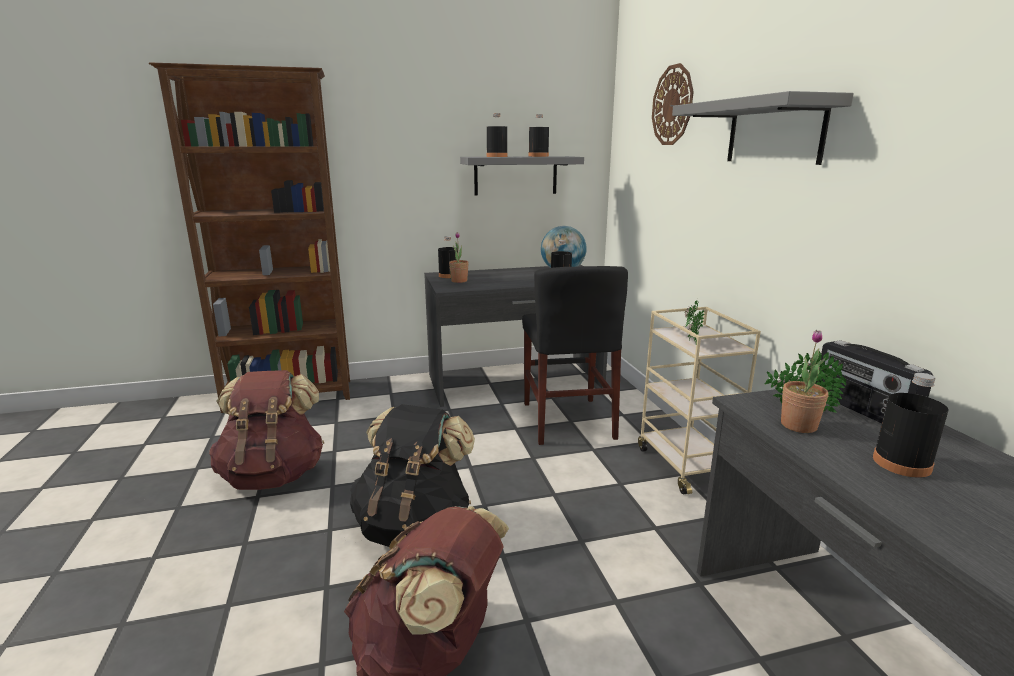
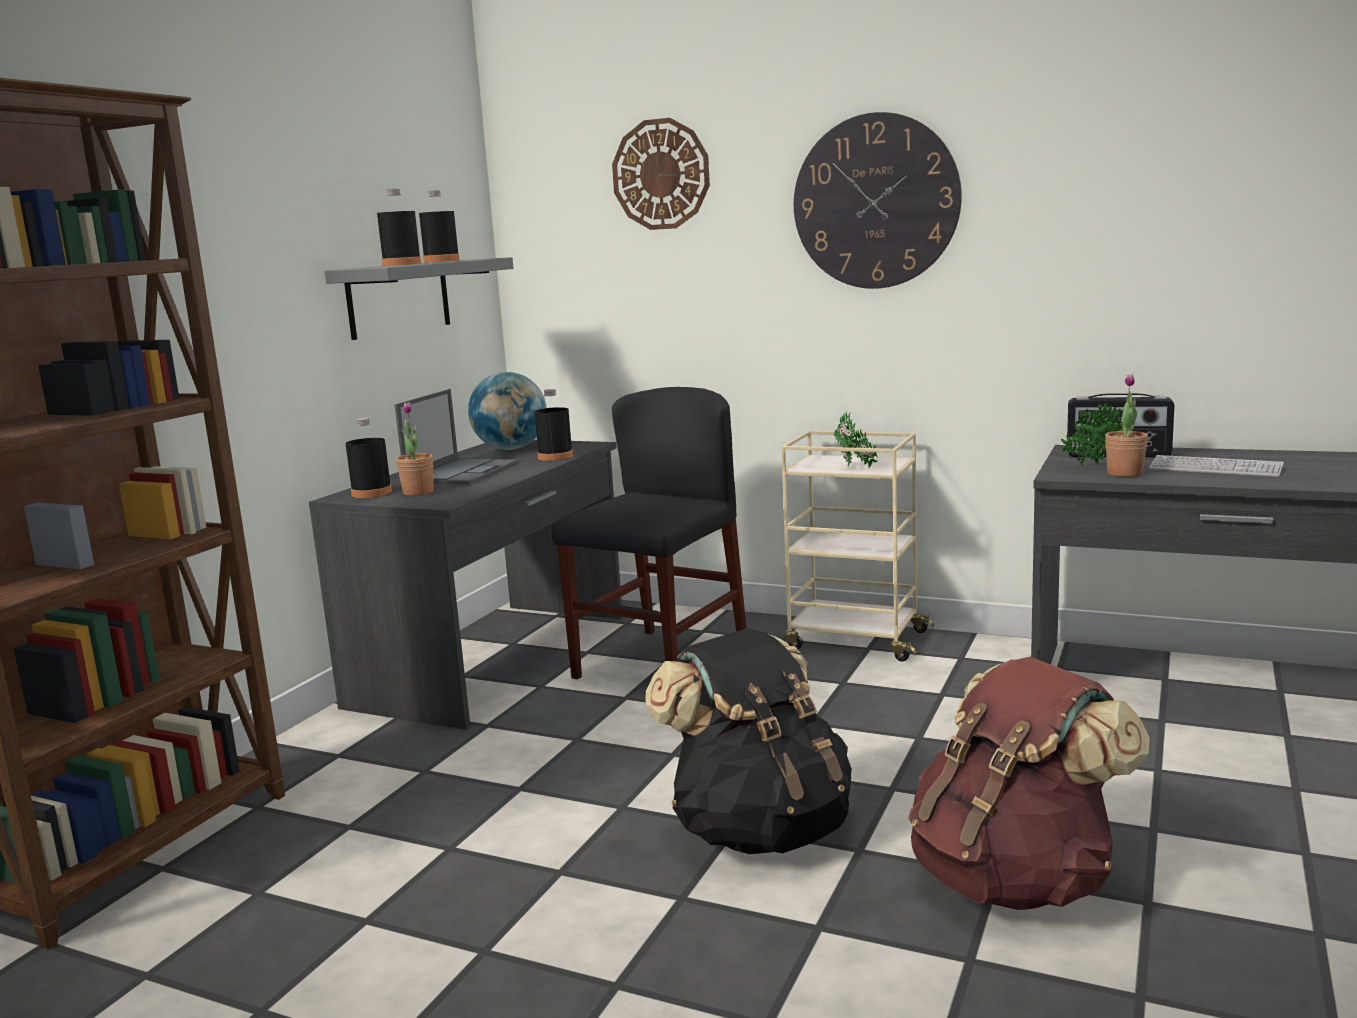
camera: 50 degrees left, 5 degrees down
brown backpack [209,370,324,490] -> none
black chair [522,266,628,445] -> black chair turned 90 degrees counterclockwise [552,387,746,679]
grey shelf [672,91,854,165] -> wall clock [794,112,962,289]
black bottle [873,373,949,478] -> keyboard [1149,455,1284,477]
none -> laptop [395,389,518,484]

